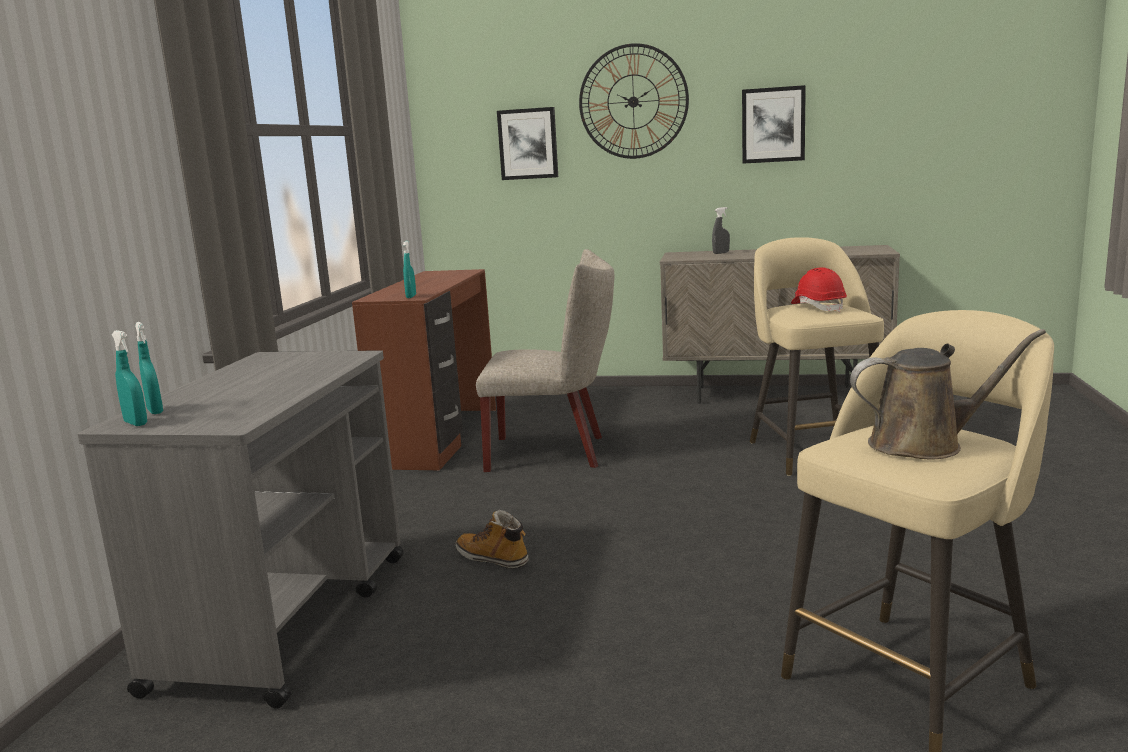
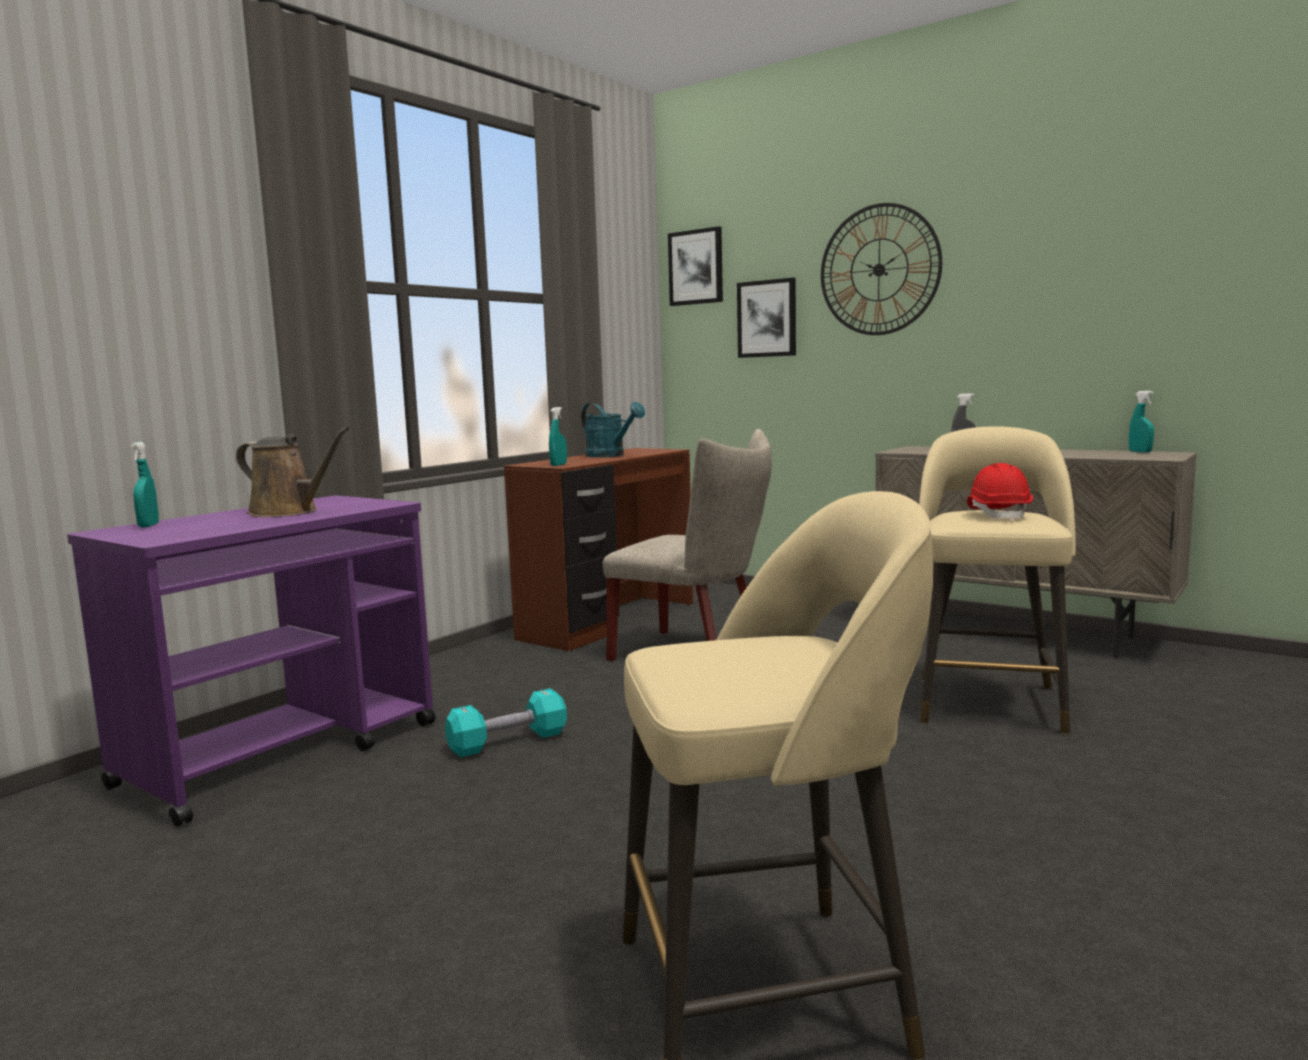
camera: 25 degrees right, 5 degrees down
grey cart [77,350,404,709] -> purple cart [67,495,436,827]
turquoise spray bottle [112,330,147,426] -> turquoise spray bottle moved to [1129,391,1154,453]
boot [456,509,528,569] -> turquoise dumbbell [445,688,567,757]
picture [742,85,806,164] -> picture moved to [668,226,723,306]
brown watering can [850,329,1046,460] -> brown watering can moved to [236,427,350,517]
none -> turquoise watering can [581,402,645,457]

